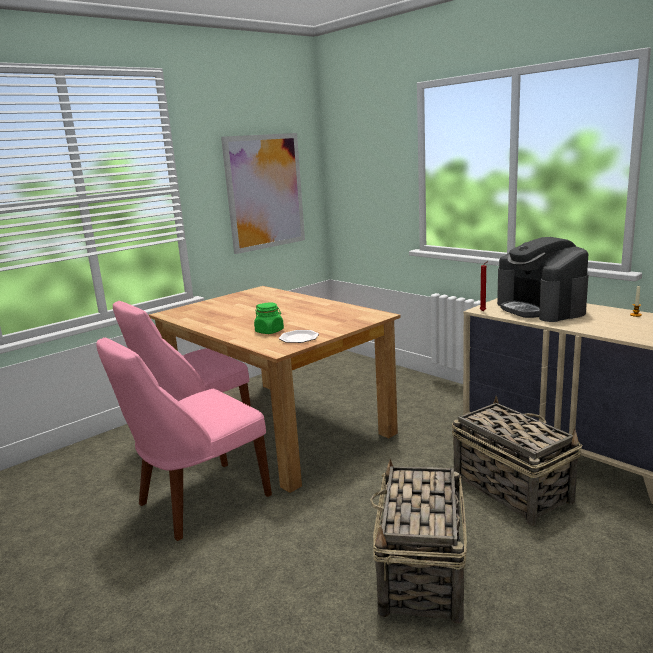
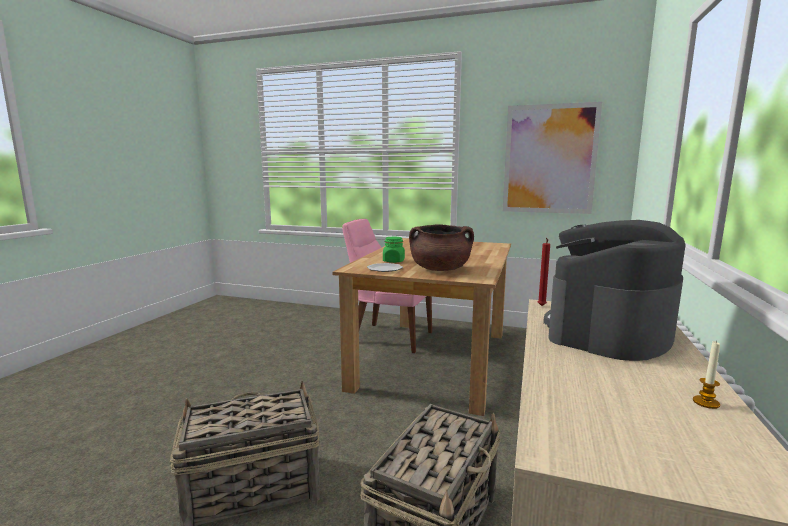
camera: 60 degrees right, 5 degrees down
pink chair [96,337,272,541] -> none
none -> brown cooking pot [409,224,474,271]

